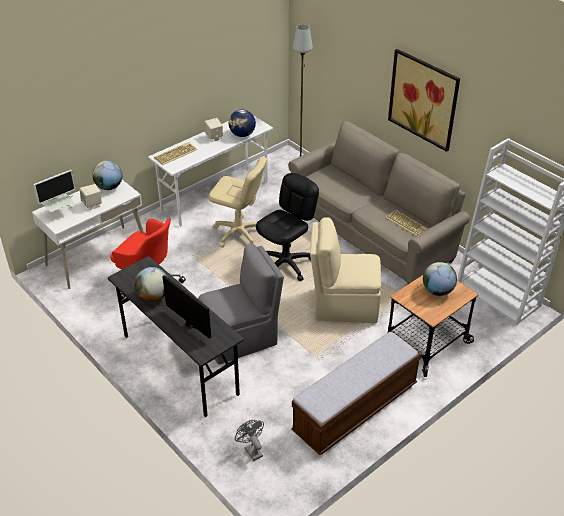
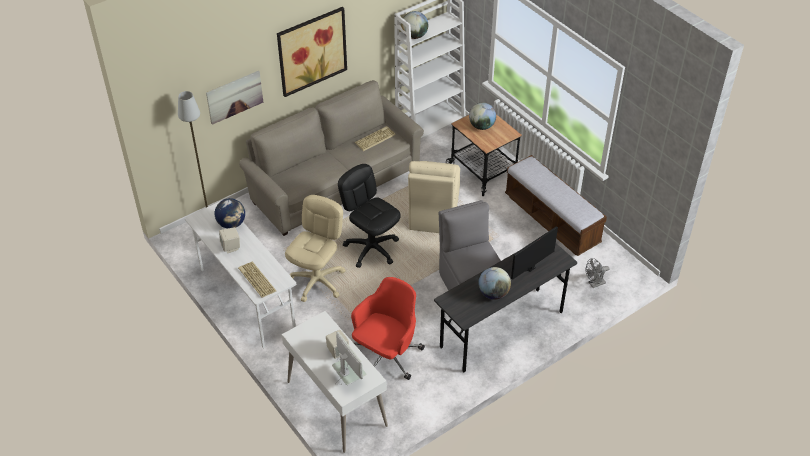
camera: 85 degrees left, 5 degrees up
globe [92,161,122,190] -> globe moved to [401,11,428,39]
none -> picture [206,71,263,125]

